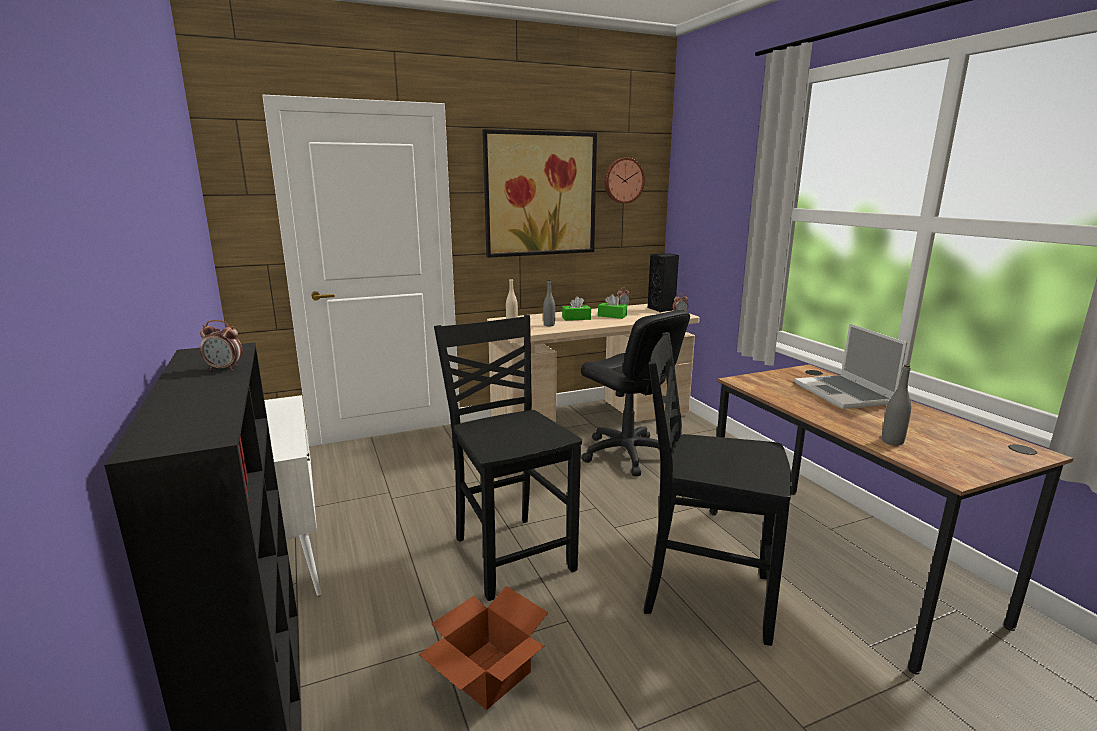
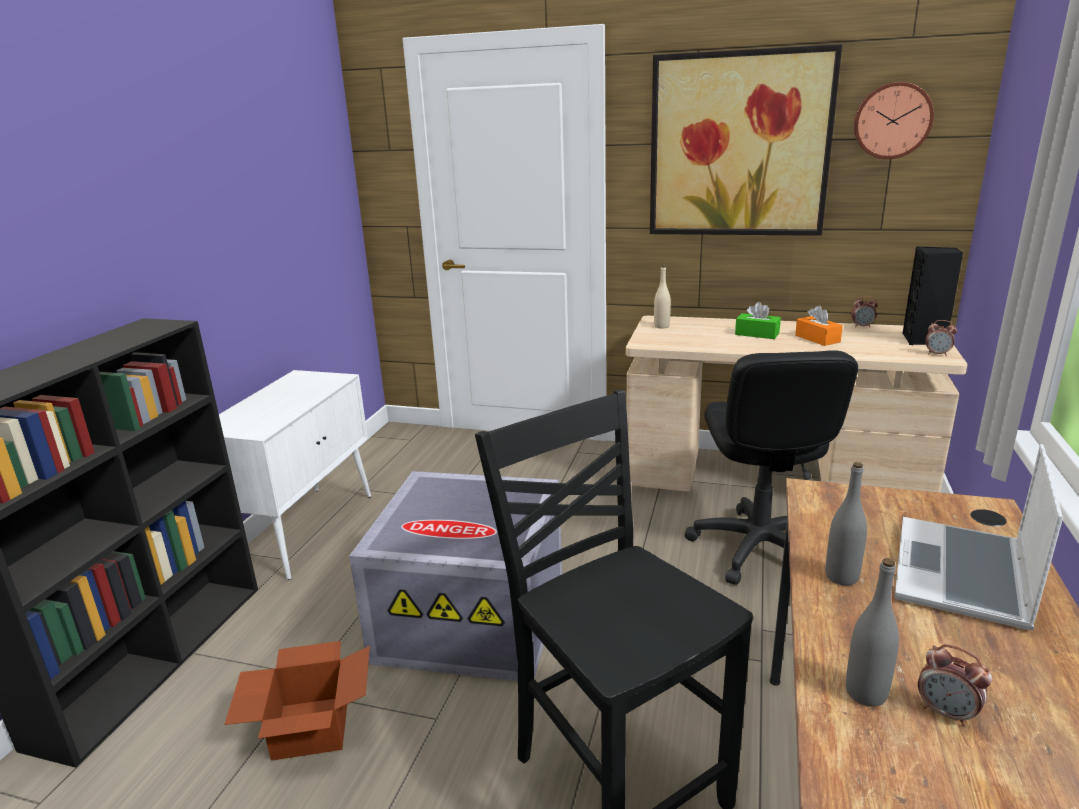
camera: 40 degrees right, 5 degrees up
alarm clock [200,320,243,371] -> alarm clock moved to [918,644,992,727]
black chair [434,315,582,601] -> grey storage box [349,471,562,681]
grey bottle [543,280,555,326] -> grey bottle moved to [826,462,867,586]
green tissue box [598,294,627,319] -> orange tissue box [795,305,843,346]

